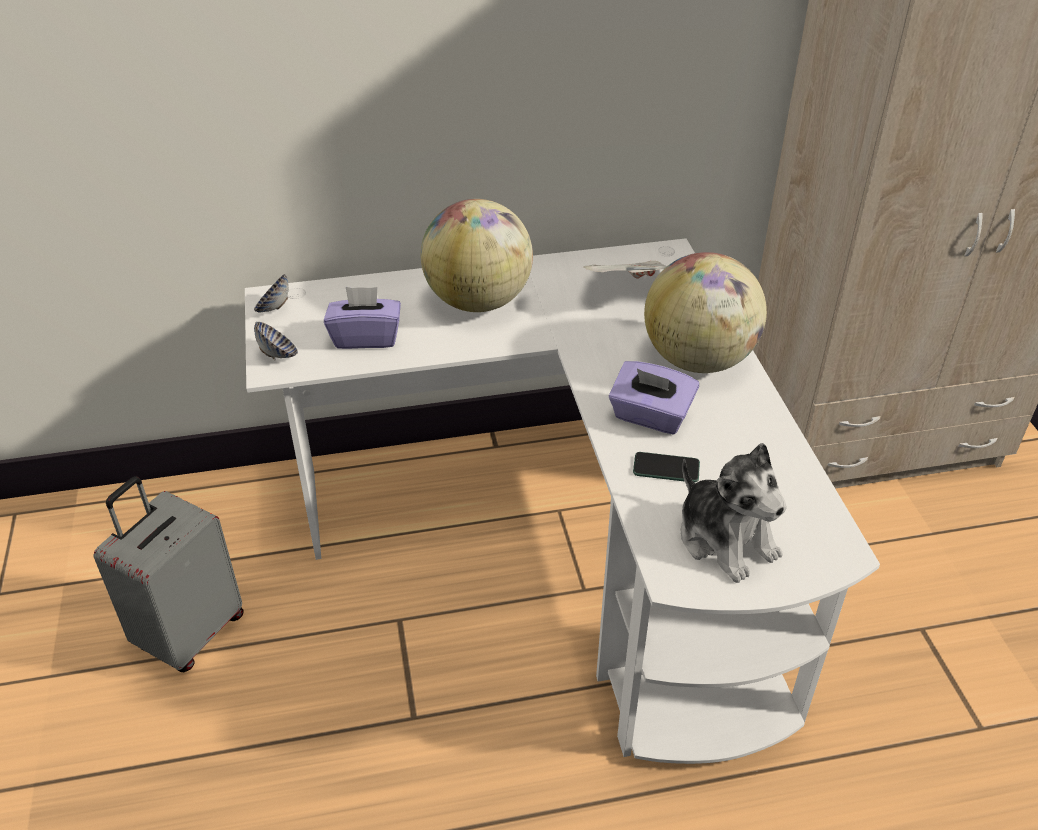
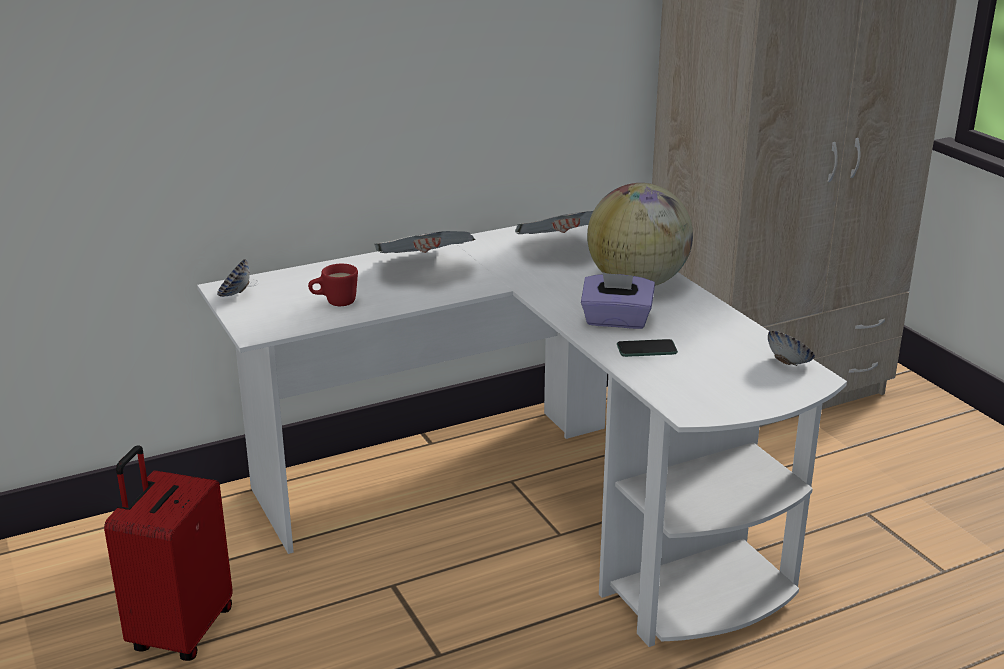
camera: 15 degrees left, 15 degrees down
grey suitcase [94,476,244,672] -> red suitcase [104,445,233,661]
bowl [254,322,298,360] -> bowl moved to [768,331,815,366]
purple tissue box [324,287,401,349] -> red mug [308,264,358,306]
globe [421,199,533,312] -> newspaper [374,231,475,253]
plush toy [681,443,787,583] -> none

